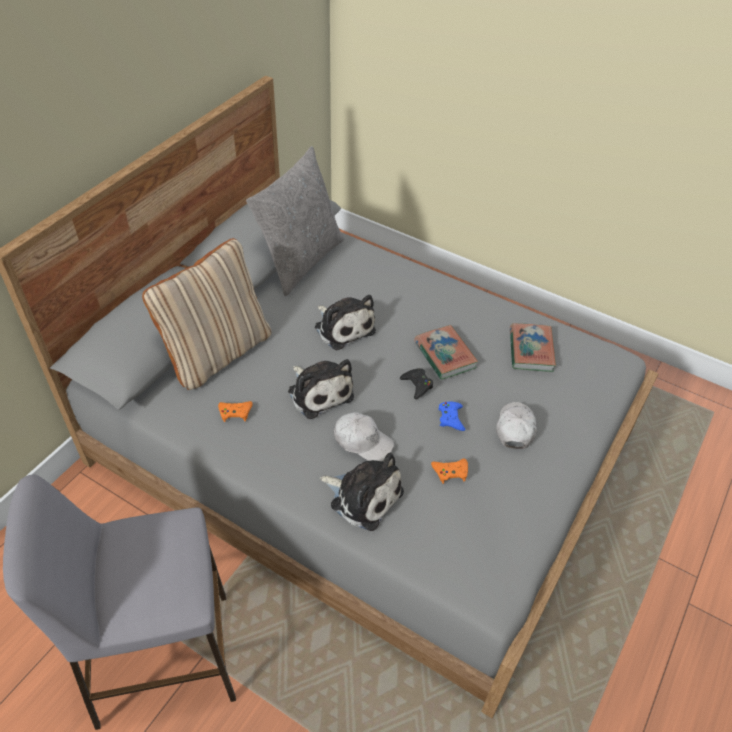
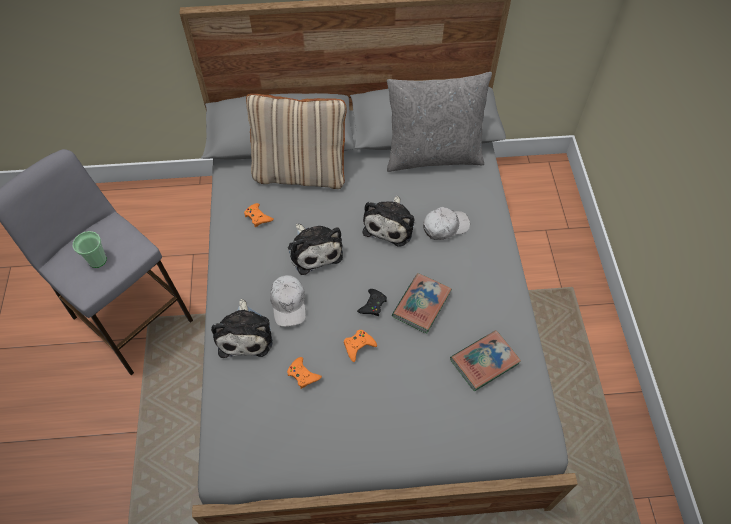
camera: 55 degrees right, 10 degrees up
plush toy [288,359,354,419] -> plush toy turned 45 degrees counterclockwise [288,224,343,275]
blue game controller [438,402,465,431] -> orange game controller [344,330,377,362]
white cap [496,402,537,449] -> white cap moved to [423,207,470,240]
none -> cup [73,231,107,268]

